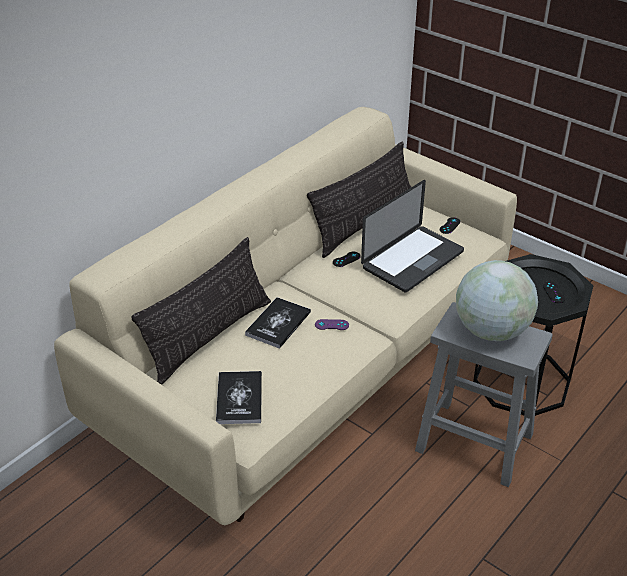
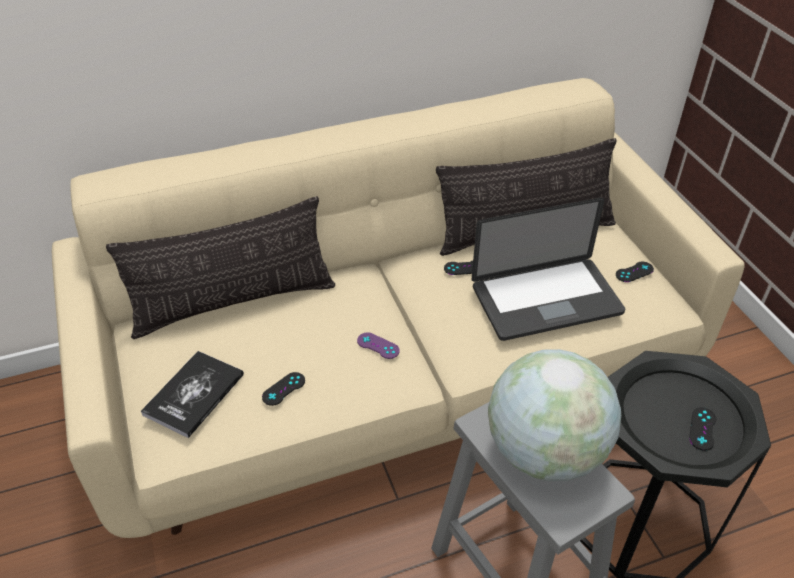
camera: 30 degrees right, 5 degrees up
book [245,297,311,349] -> none
none -> black game controller [262,372,305,406]

